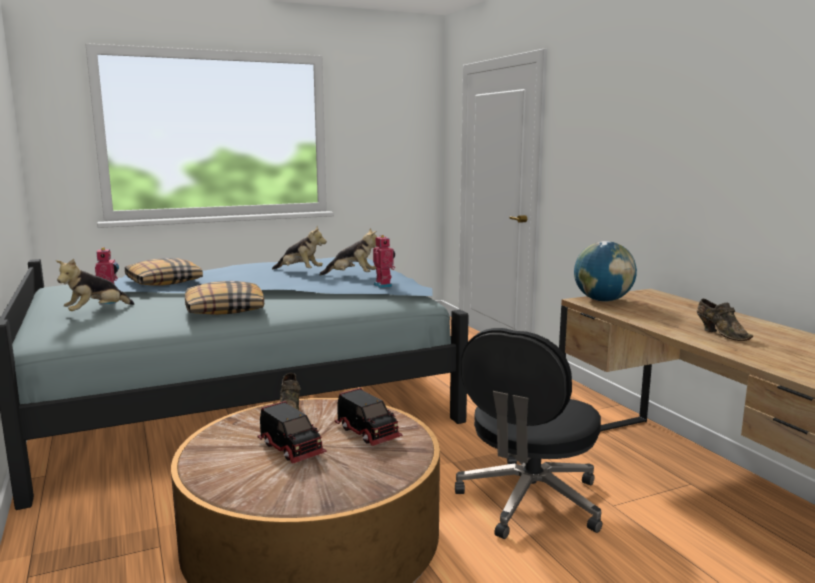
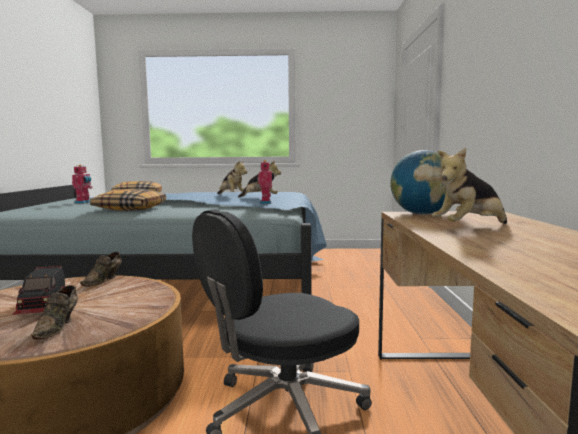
camera: 25 degrees right, 5 degrees down
plush toy [56,259,134,311] -> plush toy moved to [432,148,507,224]
toy truck [335,388,403,446] -> none
brown shoe [697,299,753,341] -> brown shoe moved to [31,285,78,340]

